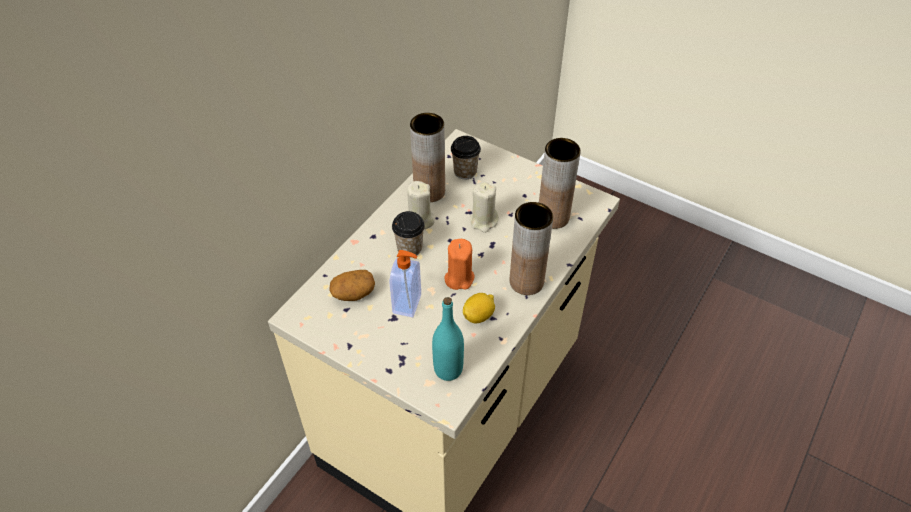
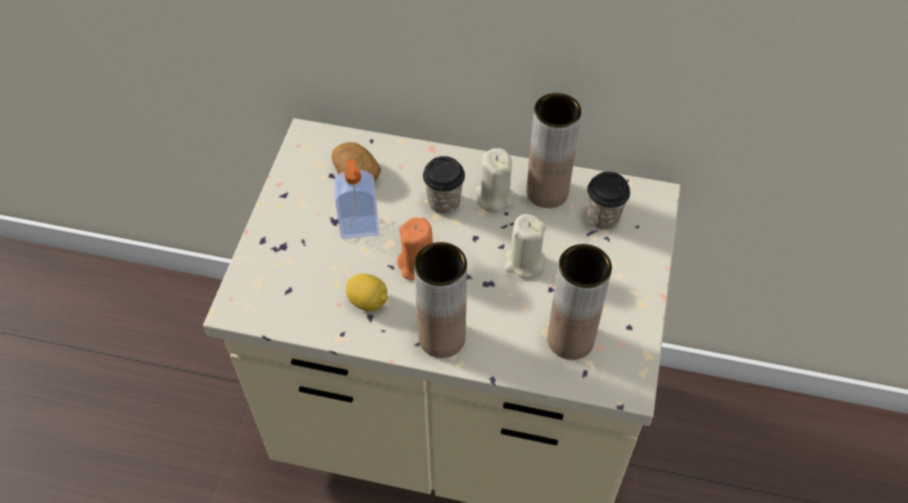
camera: 70 degrees right, 5 degrees up
turquoise bottle [432,297,464,381] -> none

